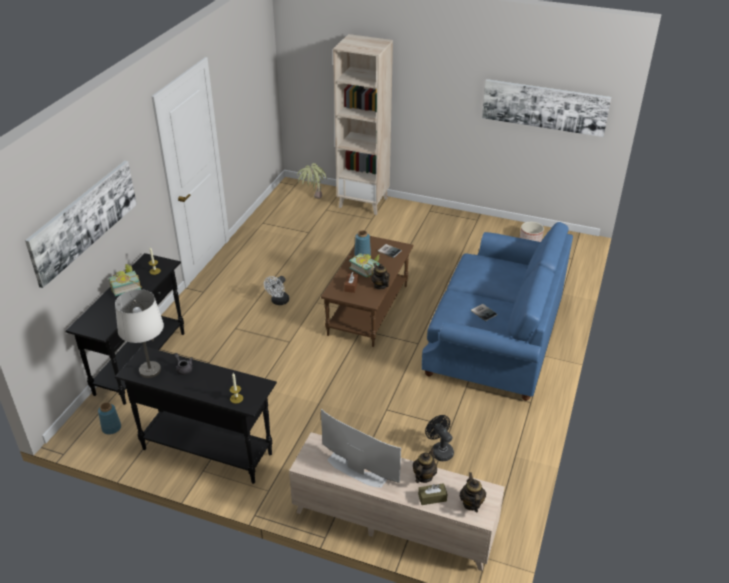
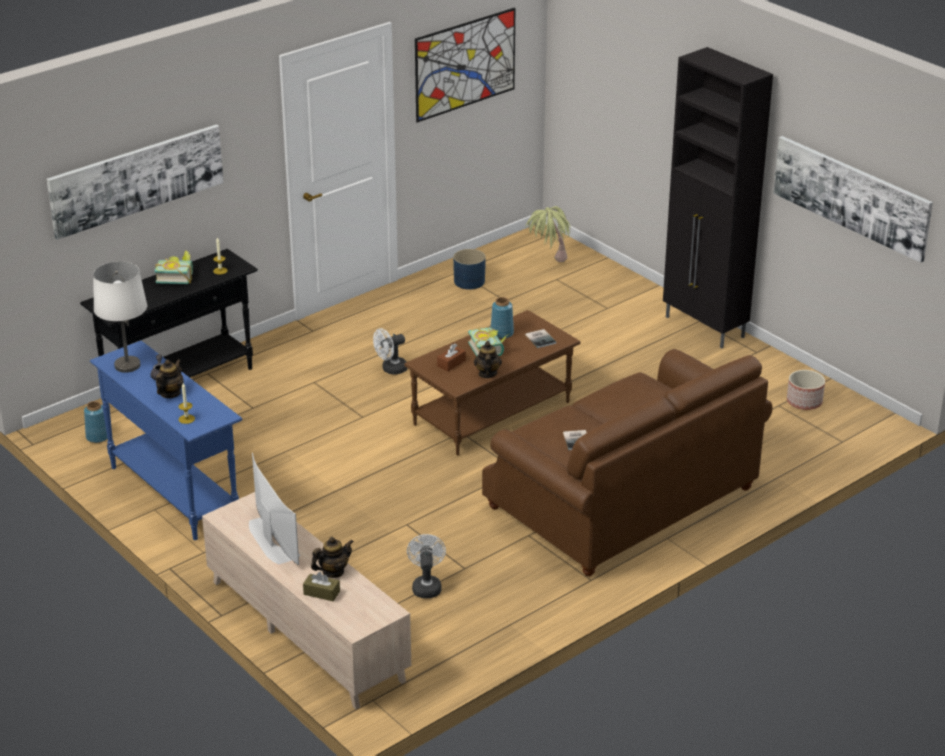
camera: 30 degrees right, 5 degrees down
black console table [115,346,277,484] -> blue console table [90,341,243,540]
beige bookcase [333,34,393,215] -> none
blue sofa [422,222,573,401] -> brown sofa [482,349,773,576]
black fan [425,415,454,461] -> white fan [407,534,446,598]
teapot [460,472,486,513] -> teapot moved to [156,359,184,398]
none -> picture [415,8,515,123]
none -> blue planter [453,249,486,289]
none -> black cabinet [663,47,773,348]

